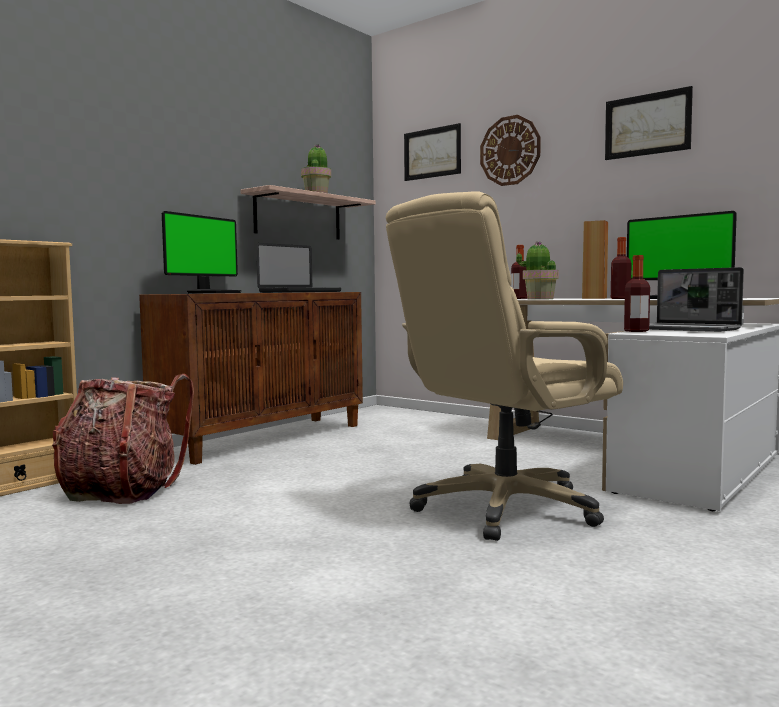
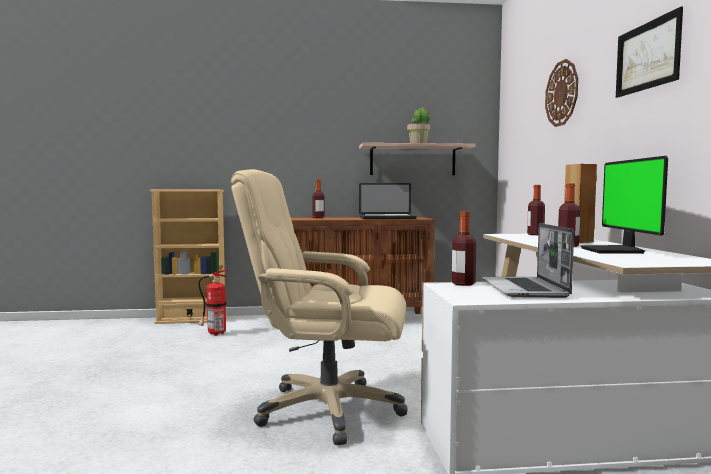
camera: 45 degrees right, 0 degrees up
backpack [52,374,194,504] -> fire extinguisher [198,265,229,336]
monitor [162,211,242,294] -> bottle [312,180,325,218]
picture [404,123,461,181] -> none
potted plant [516,241,559,300] -> none

